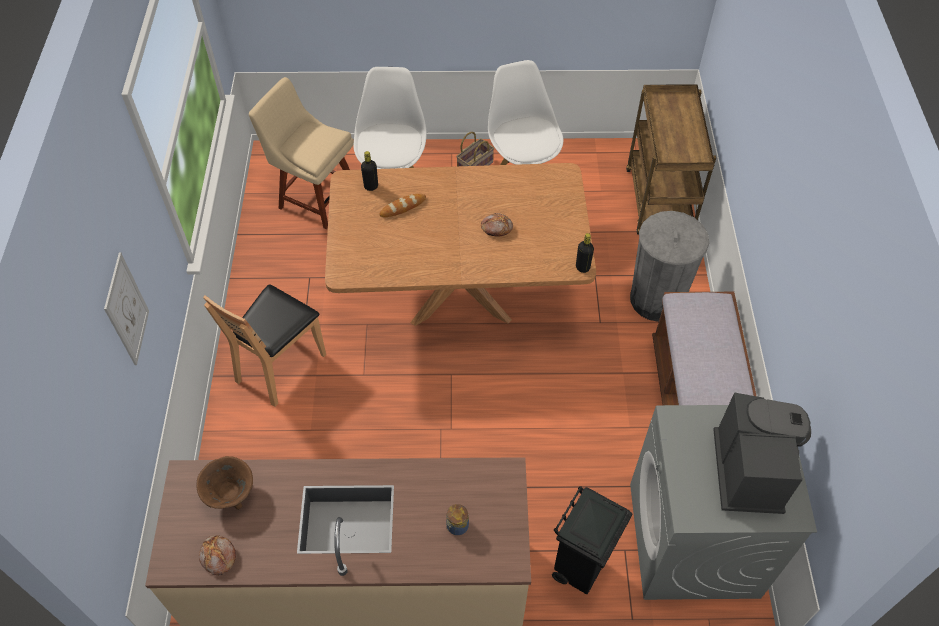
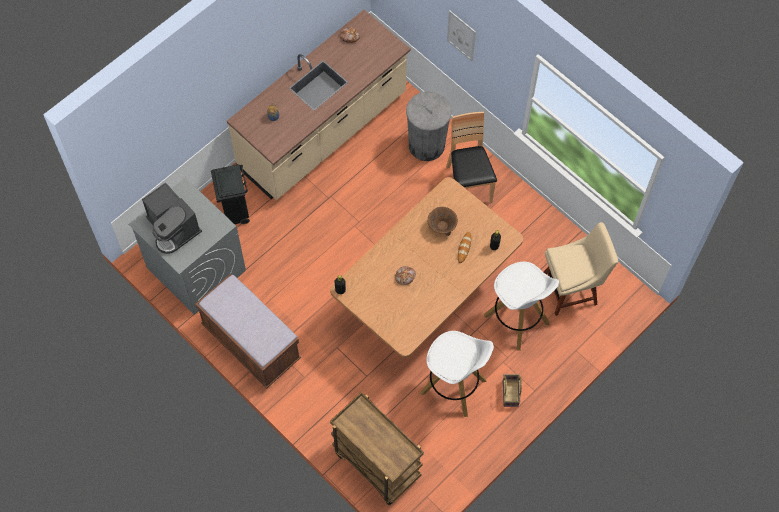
camera: 135 degrees right, 10 degrees up
brown bowl [197,456,253,510] -> brown bowl moved to [428,207,458,236]
grey trash can [630,211,709,322] -> grey trash can moved to [406,91,452,161]

